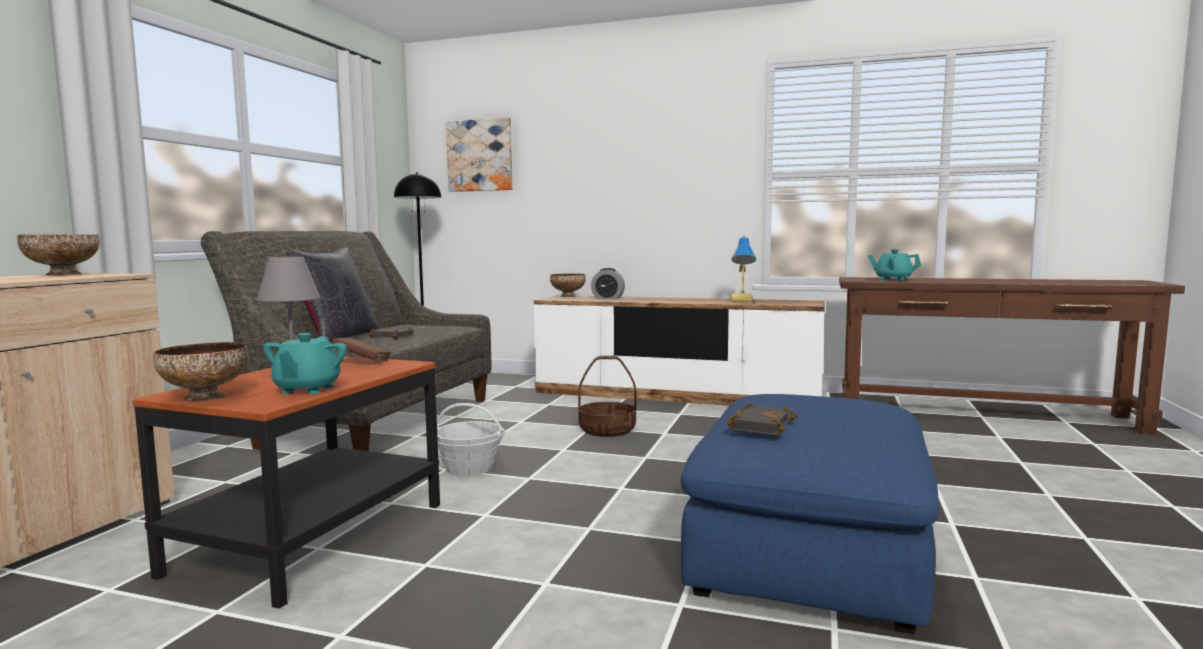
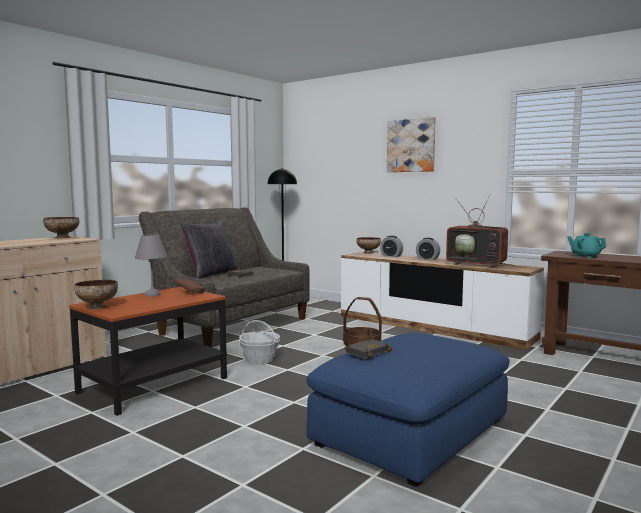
camera: 20 degrees right, 0 degrees up
turquoise teapot [263,333,347,394] -> none
picture [446,117,513,192] -> picture moved to [387,117,436,172]
table lamp [730,236,756,303] -> television [446,195,516,268]
none -> alarm clock [416,238,440,260]

